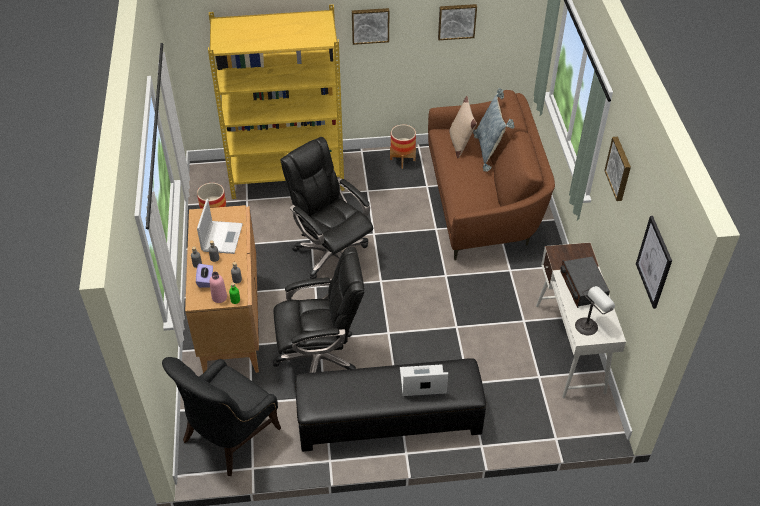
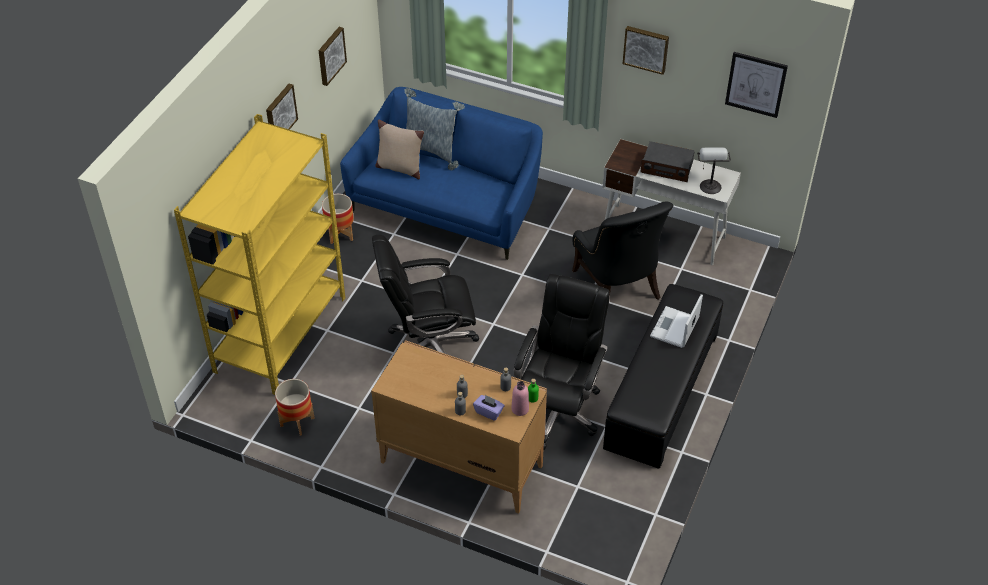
camera: 60 degrees left, 0 degrees up
black chair [162,357,281,476] -> black chair moved to [572,202,673,316]
laptop [197,199,243,254] -> none
brown sofa [428,90,555,260] -> blue sofa [340,87,543,260]

